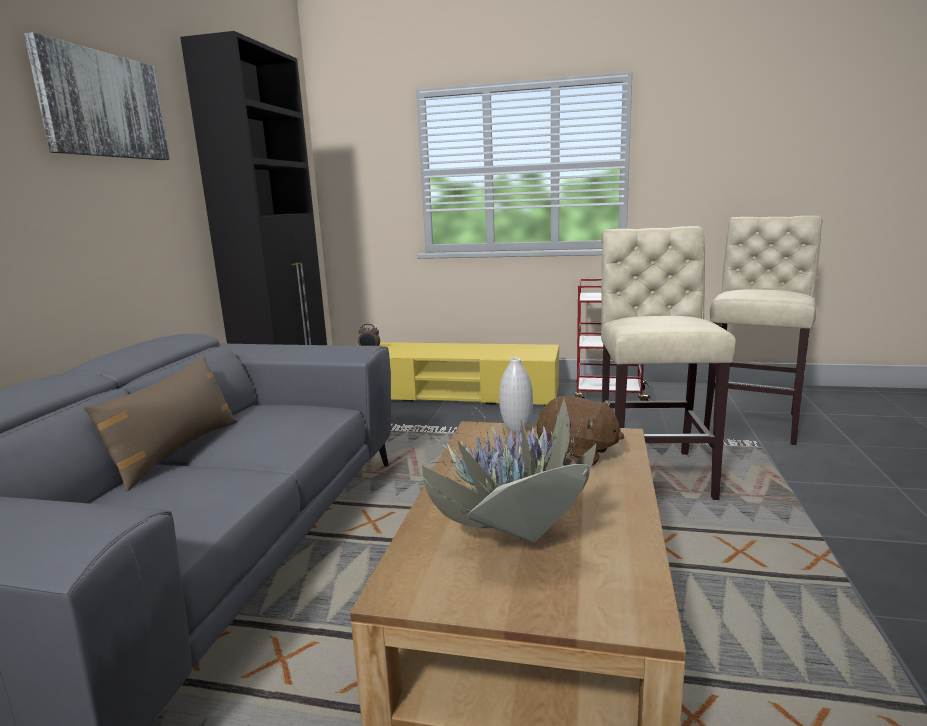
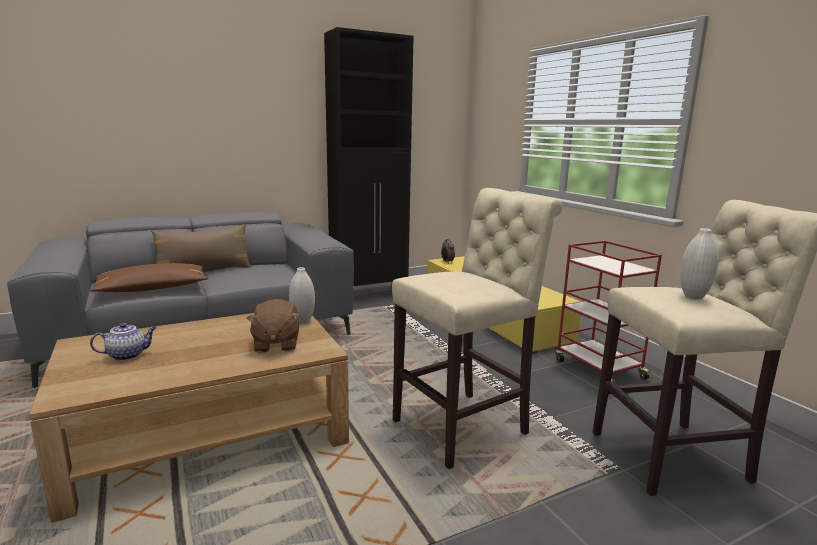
camera: 50 degrees right, 0 degrees up
picture [24,32,170,160] -> none
potted plant [417,384,598,543] -> teapot [90,323,157,361]
none -> brown pillow [90,263,209,292]
none -> white vase [680,228,719,300]

